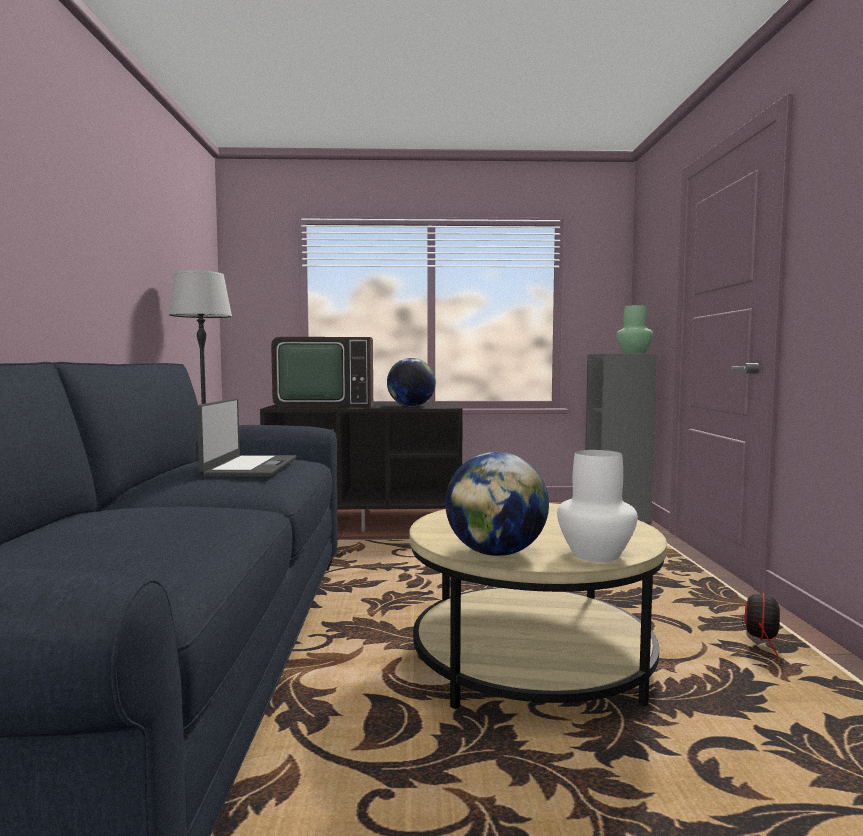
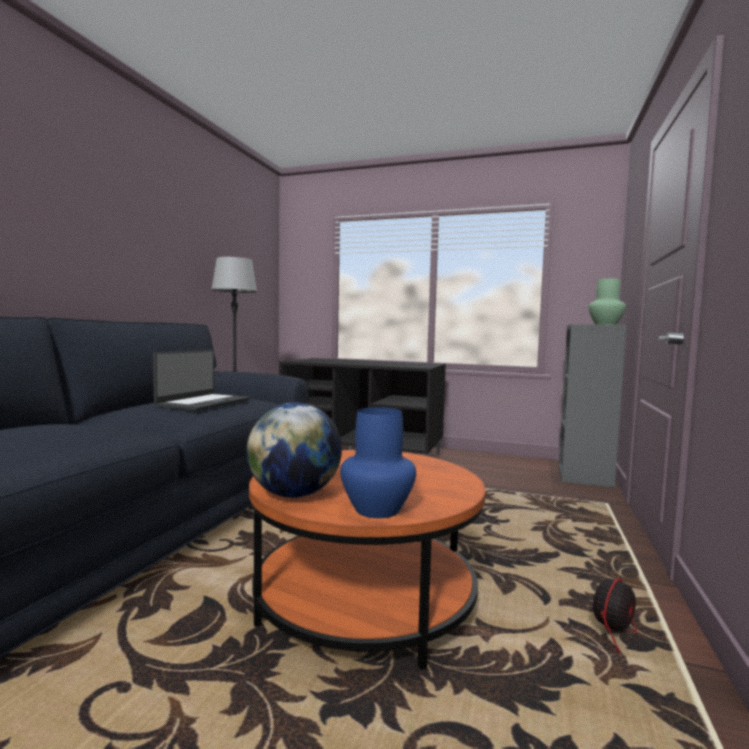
camera: 20 degrees right, 0 degrees up
television [271,337,373,407] -> none
globe [387,358,436,407] -> none
beige coffee table [410,503,667,709] -> orange coffee table [249,450,486,670]
white vase [557,450,638,562] -> blue vase [340,407,416,518]

